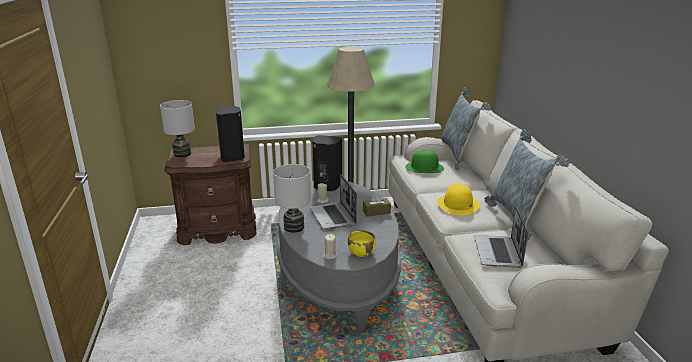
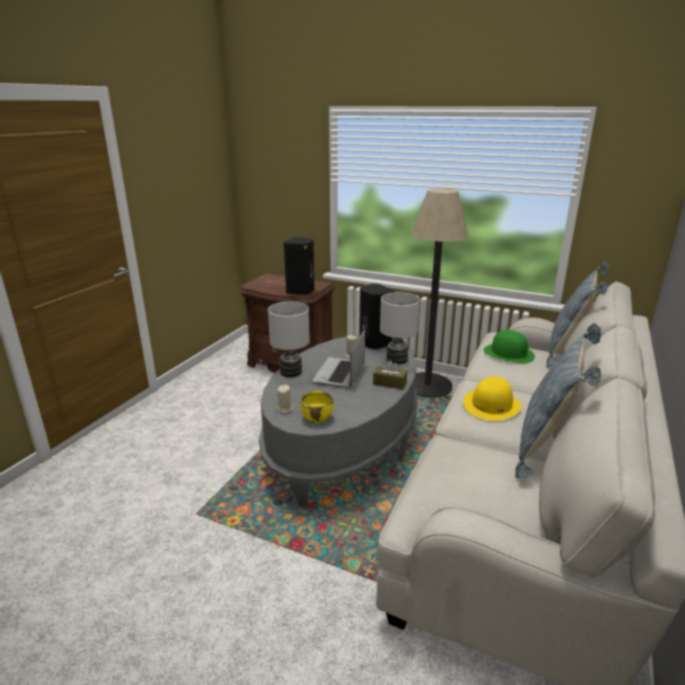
camera: 35 degrees right, 0 degrees up
grey table lamp [160,100,195,157] -> grey table lamp moved to [380,292,420,364]
laptop [474,206,528,268] -> none

